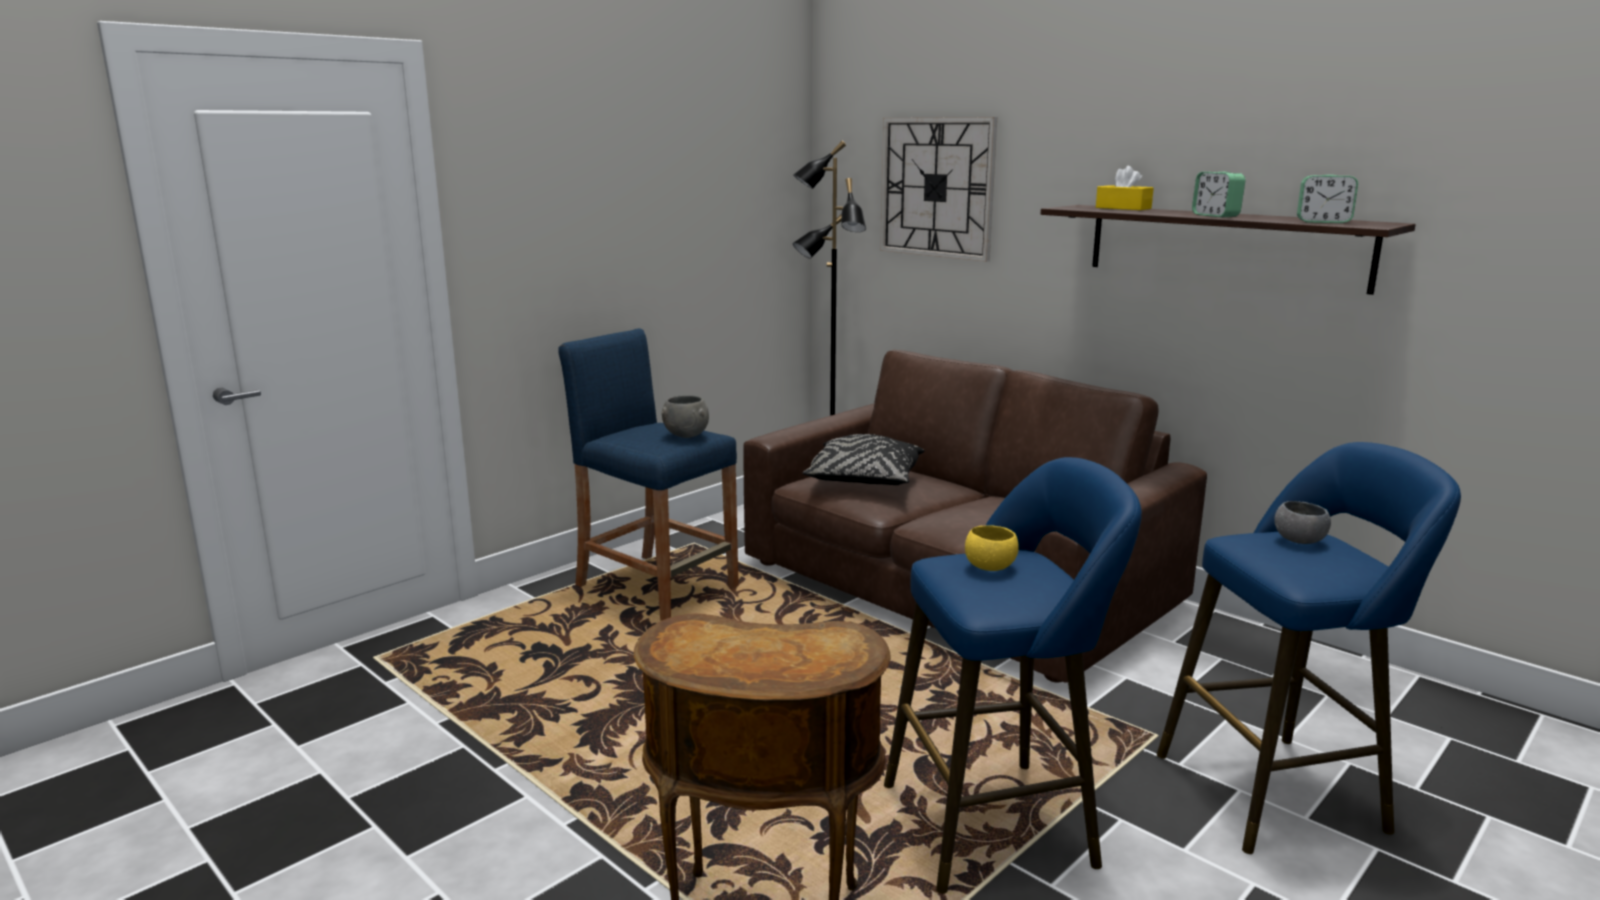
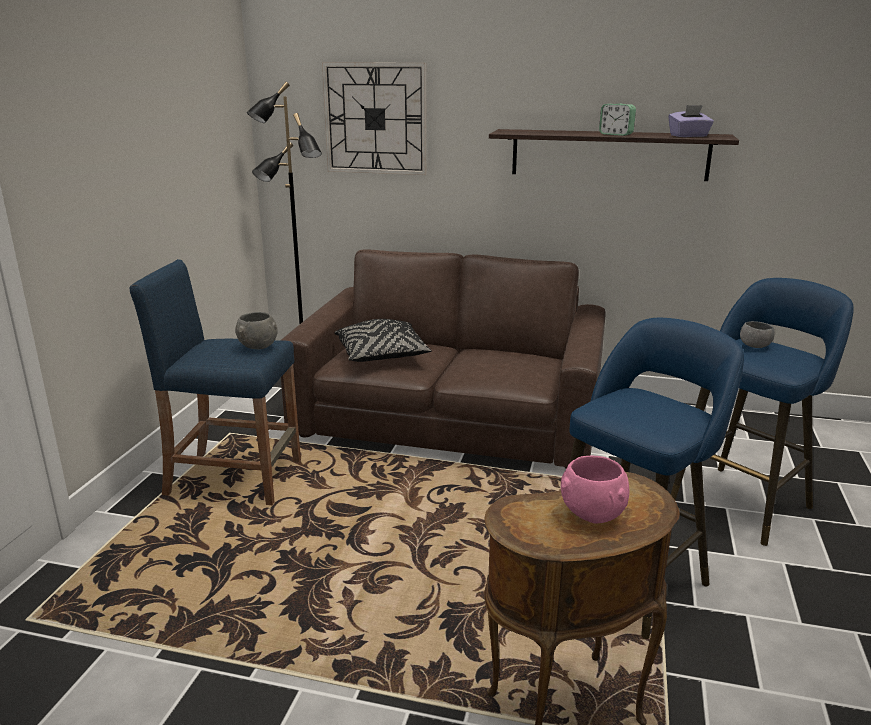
camera: 30 degrees left, 5 degrees up
yellow bowl [965,525,1019,571] -> none
yellow tissue box [1096,166,1154,210] -> none
alarm clock [1297,175,1358,223] -> purple tissue box [668,105,714,137]
none -> pink bowl [561,456,629,524]

